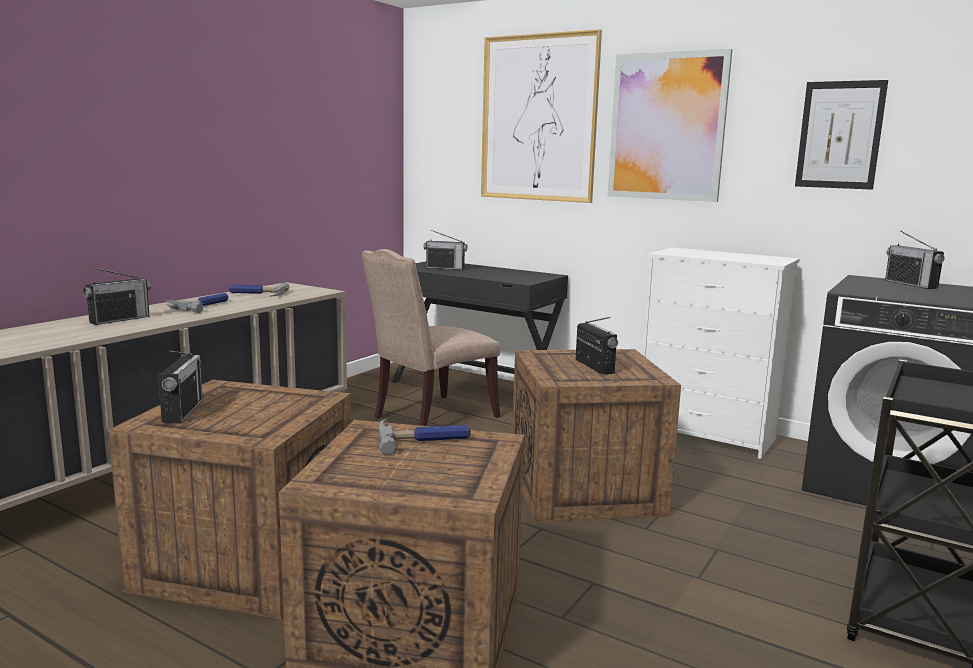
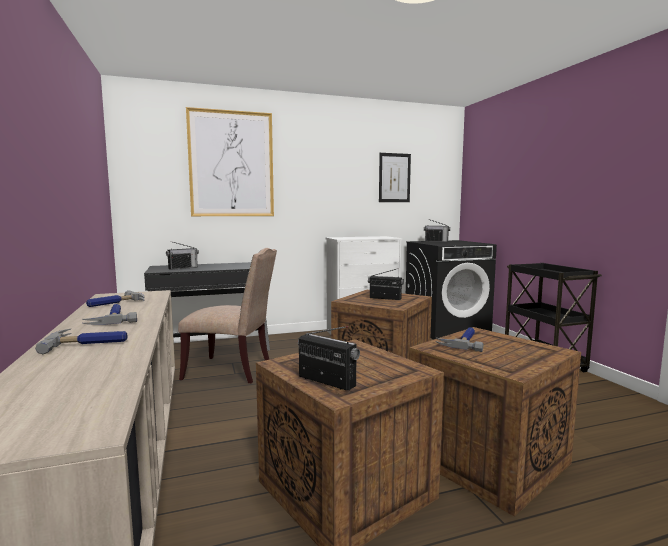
camera: 50 degrees left, 5 degrees down
radio [83,267,151,325] -> hammer [35,329,127,354]
beige chair [362,249,500,426] -> beige chair turned 75 degrees counterclockwise [178,248,277,383]
picture [607,49,732,202] -> none

